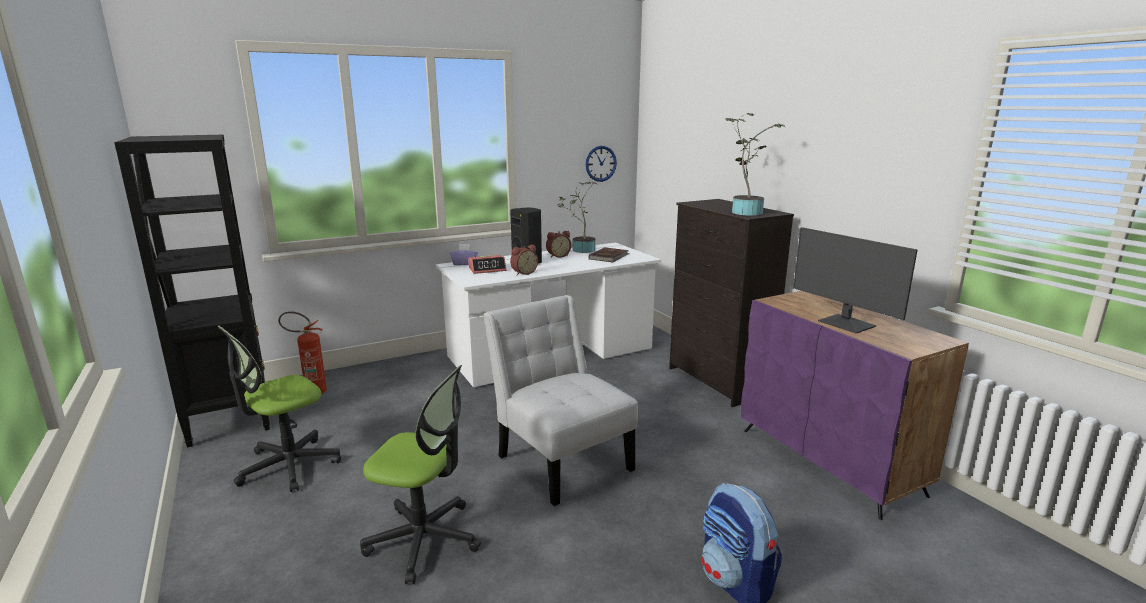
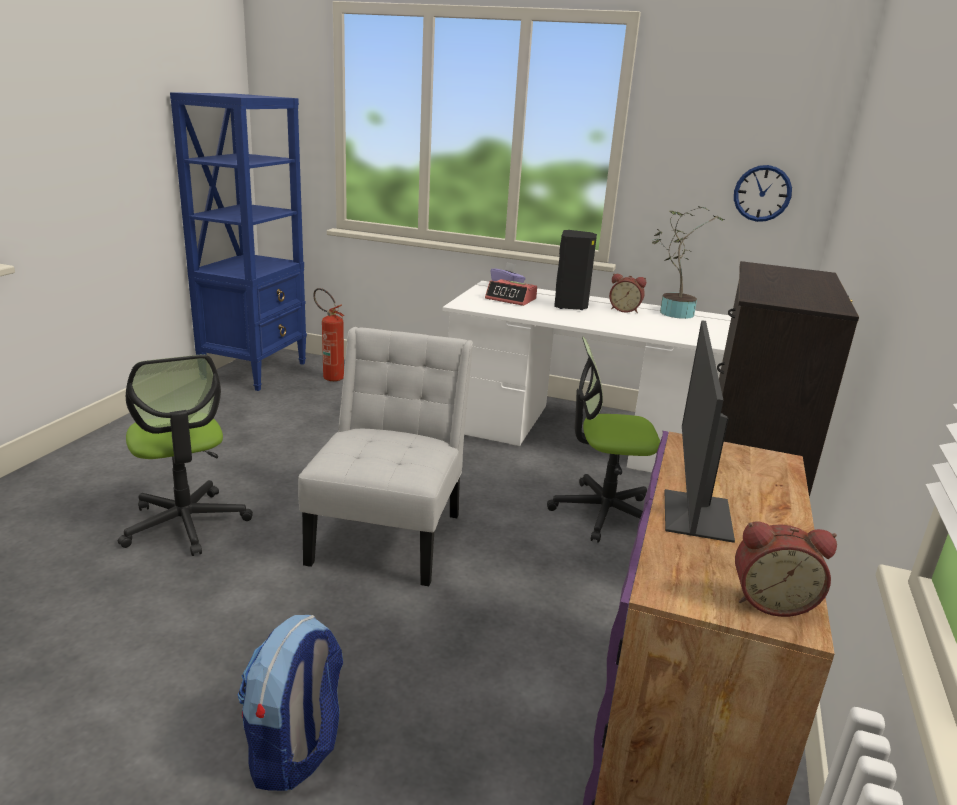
camera: 45 degrees right, 5 degrees up
black bookcase [114,135,270,447] -> blue bookcase [170,92,307,391]
office chair [218,326,341,492] -> office chair moved to [547,337,660,543]
alarm clock [510,244,538,275] -> alarm clock moved to [735,521,837,617]
brown book [589,247,630,262] -> none
potted plant [726,113,786,216] -> none

